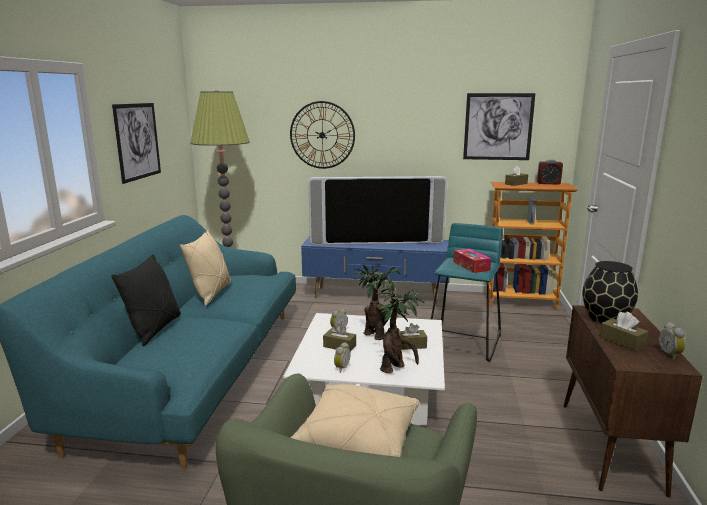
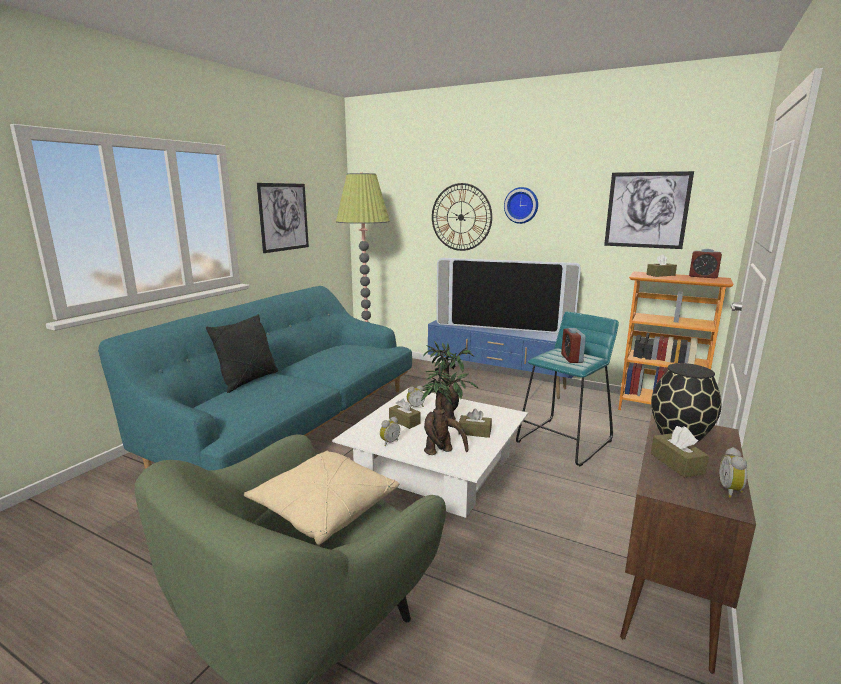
camera: 20 degrees right, 0 degrees up
beige pillow [180,230,231,306] -> none
tissue box [453,249,491,273] -> alarm clock [561,328,586,363]
none -> wall clock [504,187,538,224]

